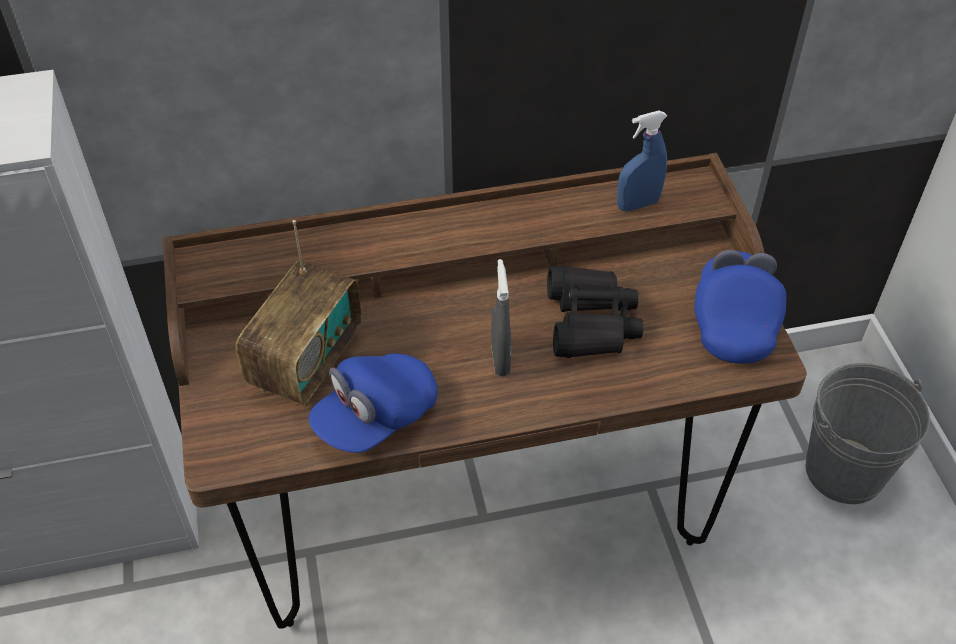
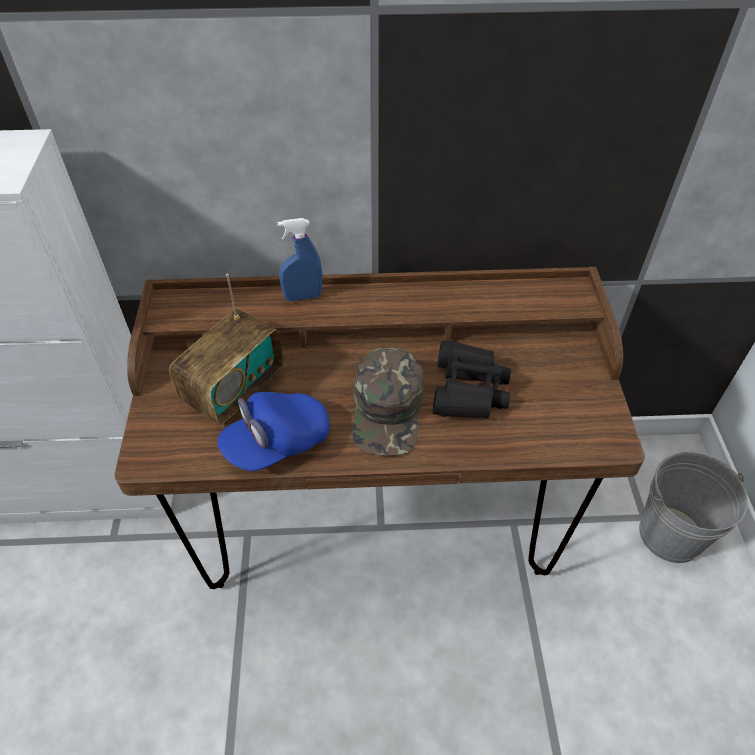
camera: 10 degrees right, 0 degrees up
grey spray bottle [491,259,511,376] -> green cap [353,348,423,456]
blue spray bottle [617,110,667,212] -> blue spray bottle moved to [278,218,322,301]
blue cap [695,250,786,364] -> none

